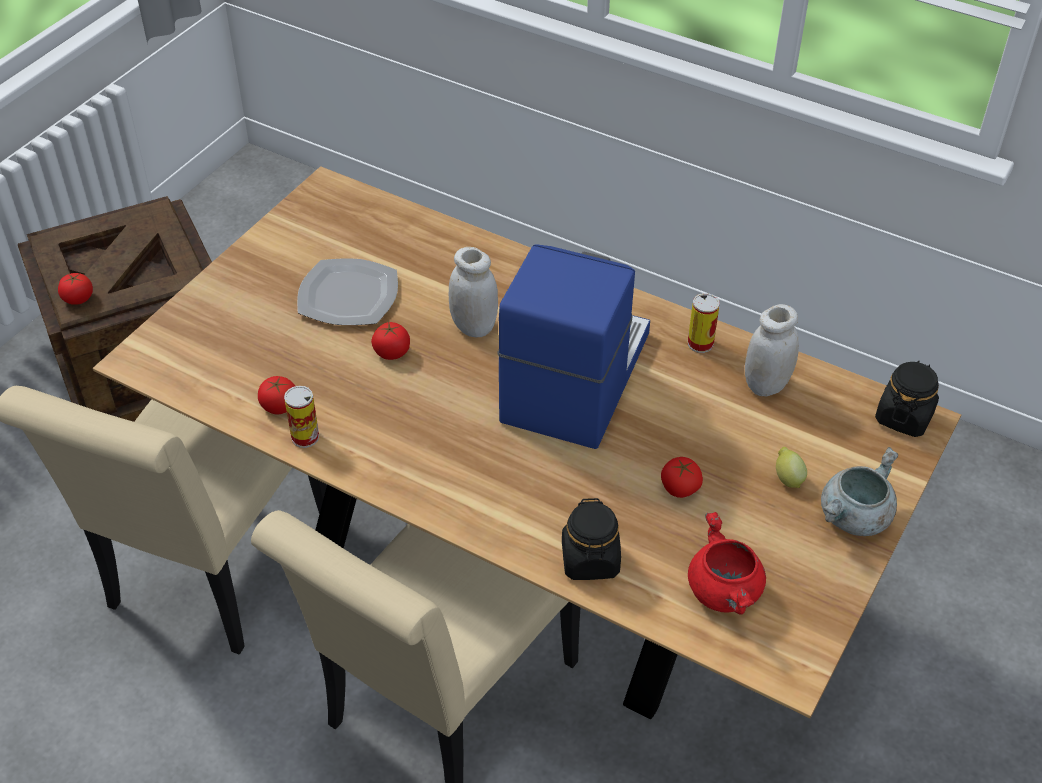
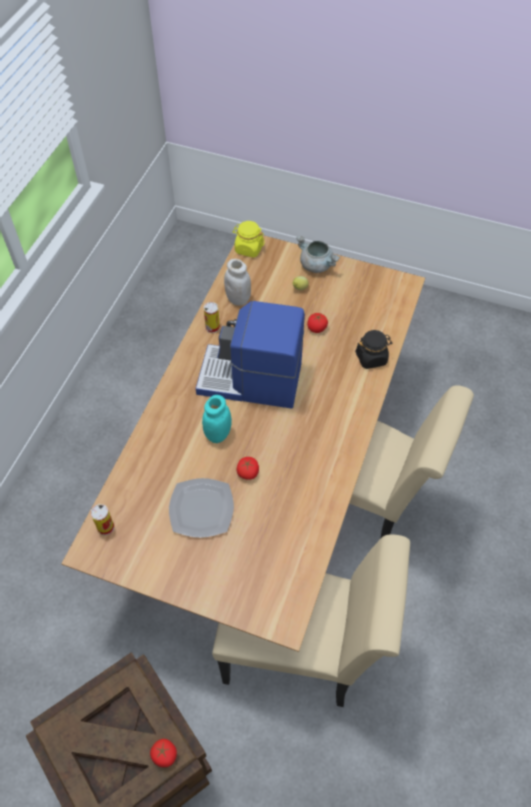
camera: 100 degrees left, 10 degrees up
tomato [258,376,295,414] -> none
can [284,386,319,448] -> can moved to [91,504,114,536]
white jar [449,247,498,337] -> turquoise jar [202,395,232,443]
red cooking pot [688,512,766,615] -> none
black jar [875,360,939,437] -> yellow jar [232,221,265,257]

